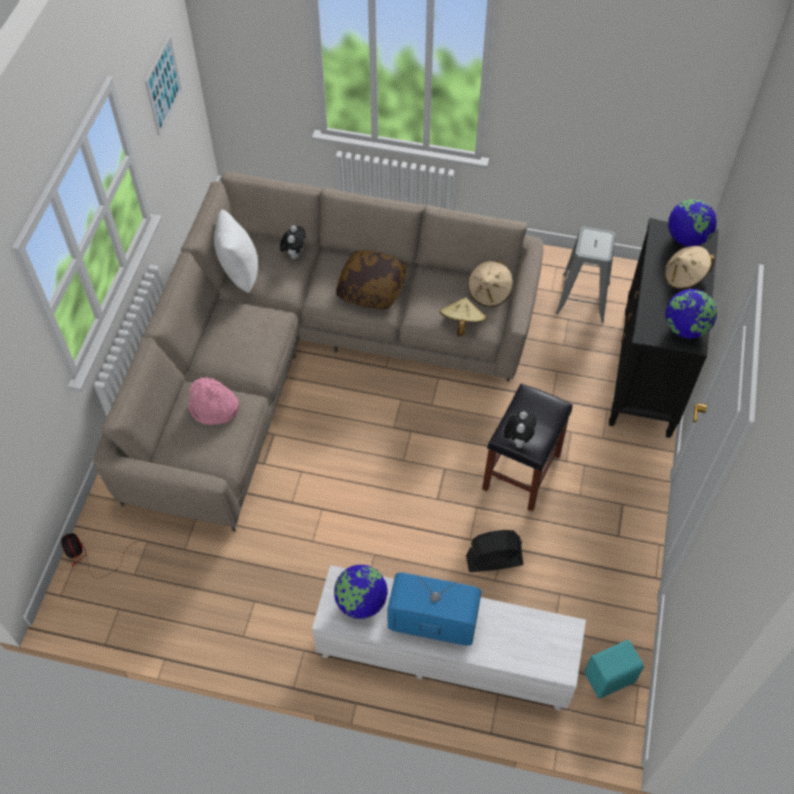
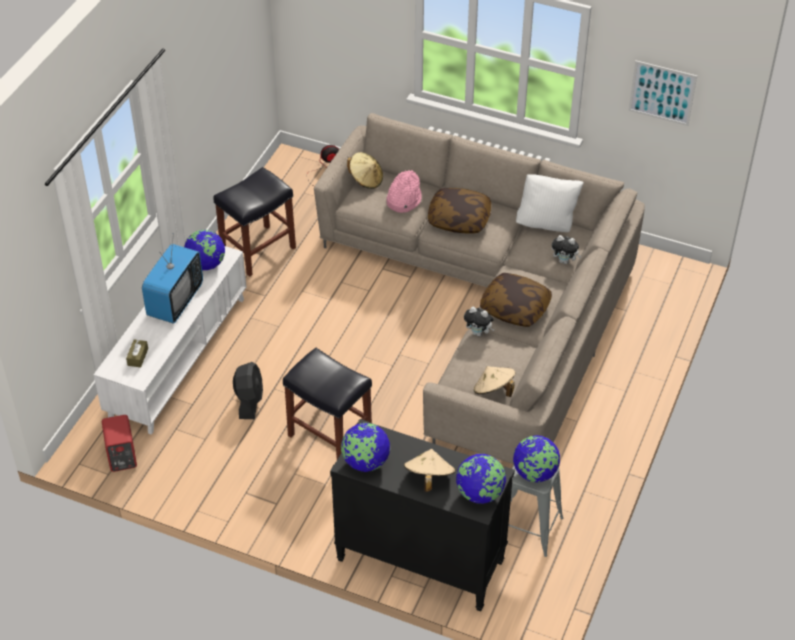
camera: 100 degrees right, 10 degrees down
beige hat [440,297,487,336] -> beige hat moved to [347,152,383,189]
plush toy [504,411,536,448] -> plush toy moved to [464,307,495,336]
turquoise speaker [585,640,644,699] -> red speaker [102,415,137,472]
none -> brown tissue box [126,339,148,368]
none -> black stool [213,167,296,277]
none -> pillow [428,188,491,233]
none -> globe [513,435,560,483]

